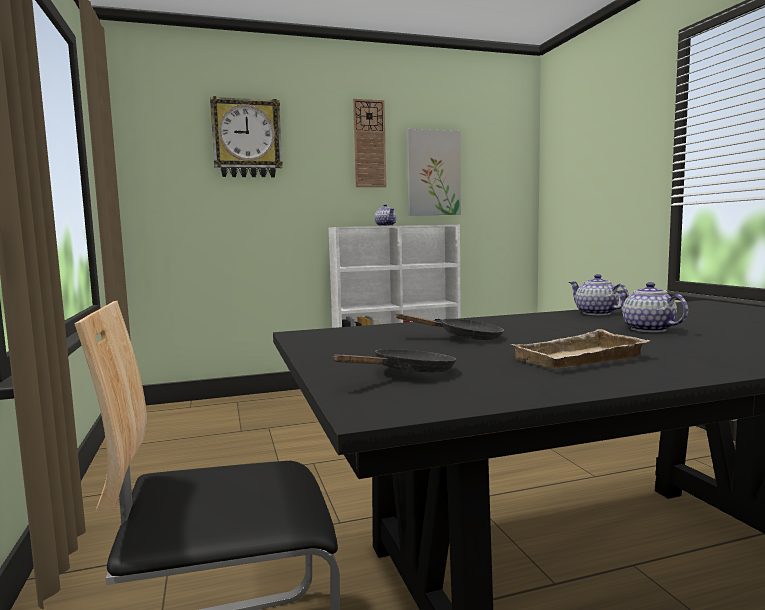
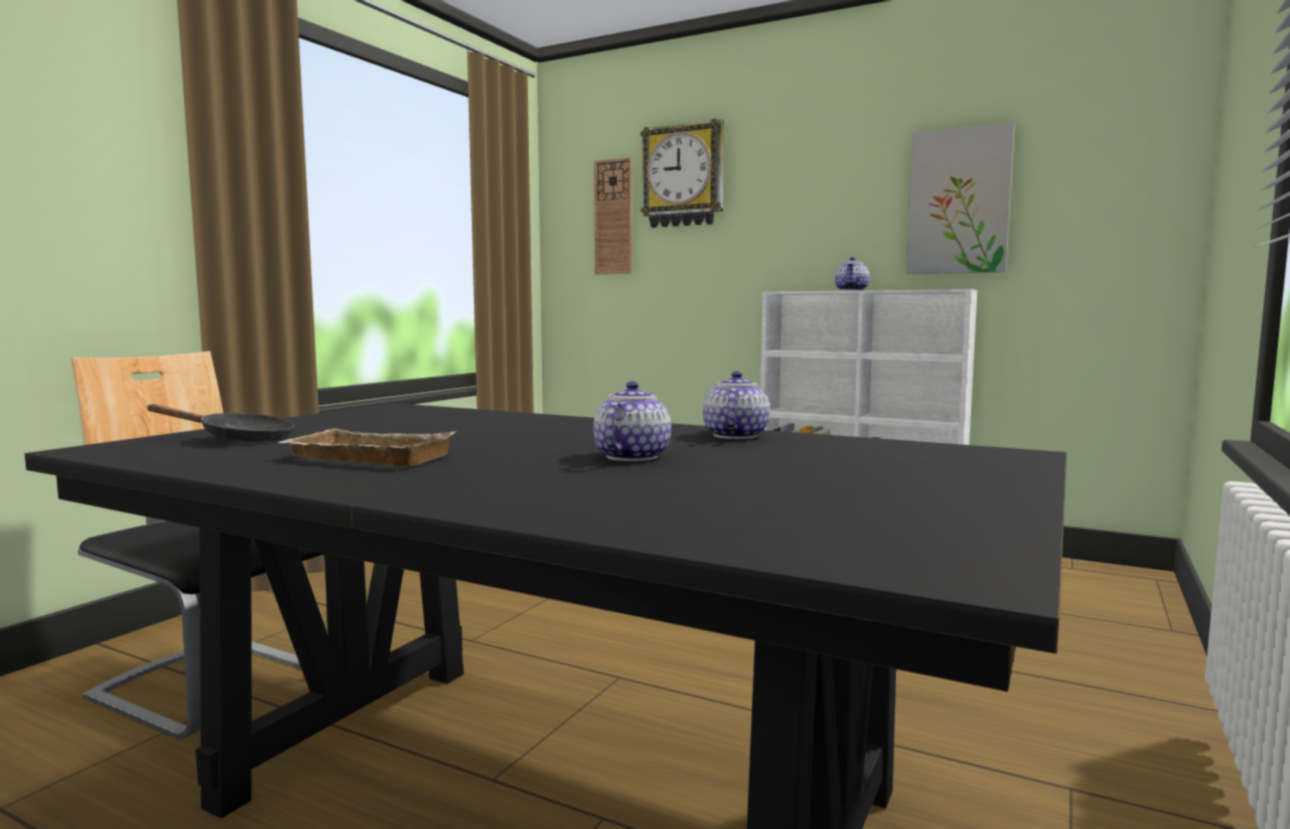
camera: 45 degrees right, 0 degrees up
wall clock [353,99,386,187] -> wall clock moved to [594,157,633,274]
black frying pan [395,314,504,340] -> none

